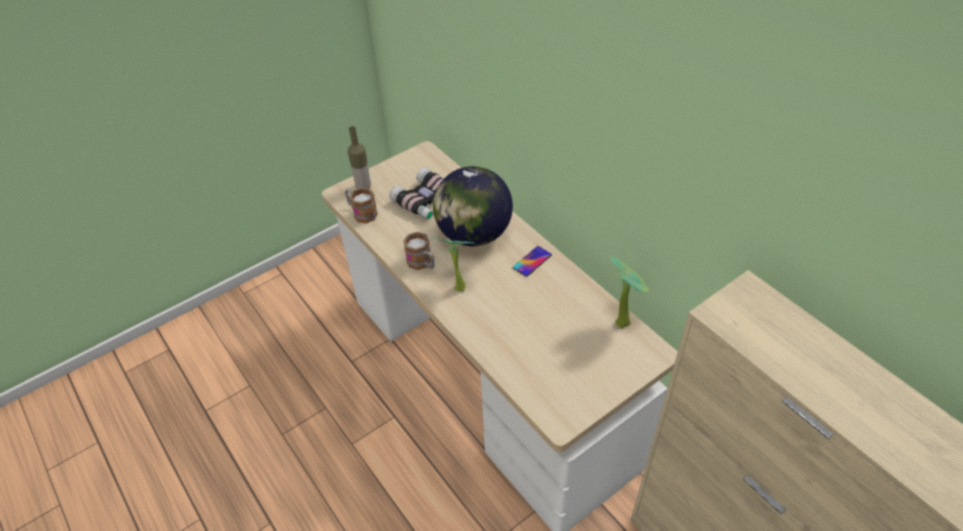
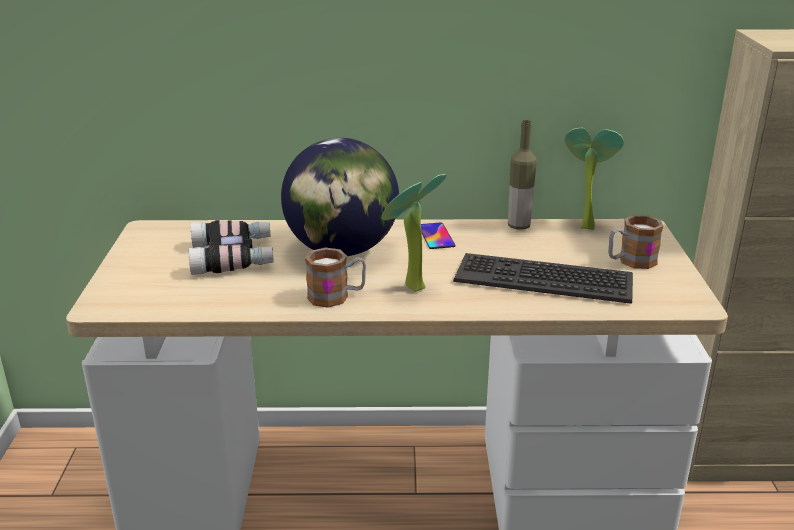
camera: 55 degrees left, 20 degrees down
mug [345,187,378,224] -> mug moved to [608,215,663,269]
bottle [348,126,371,189] -> bottle moved to [508,120,537,230]
none -> keyboard [453,253,633,304]

